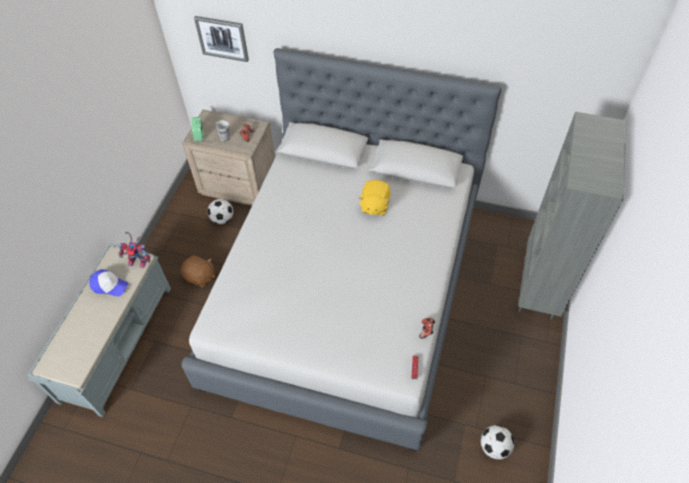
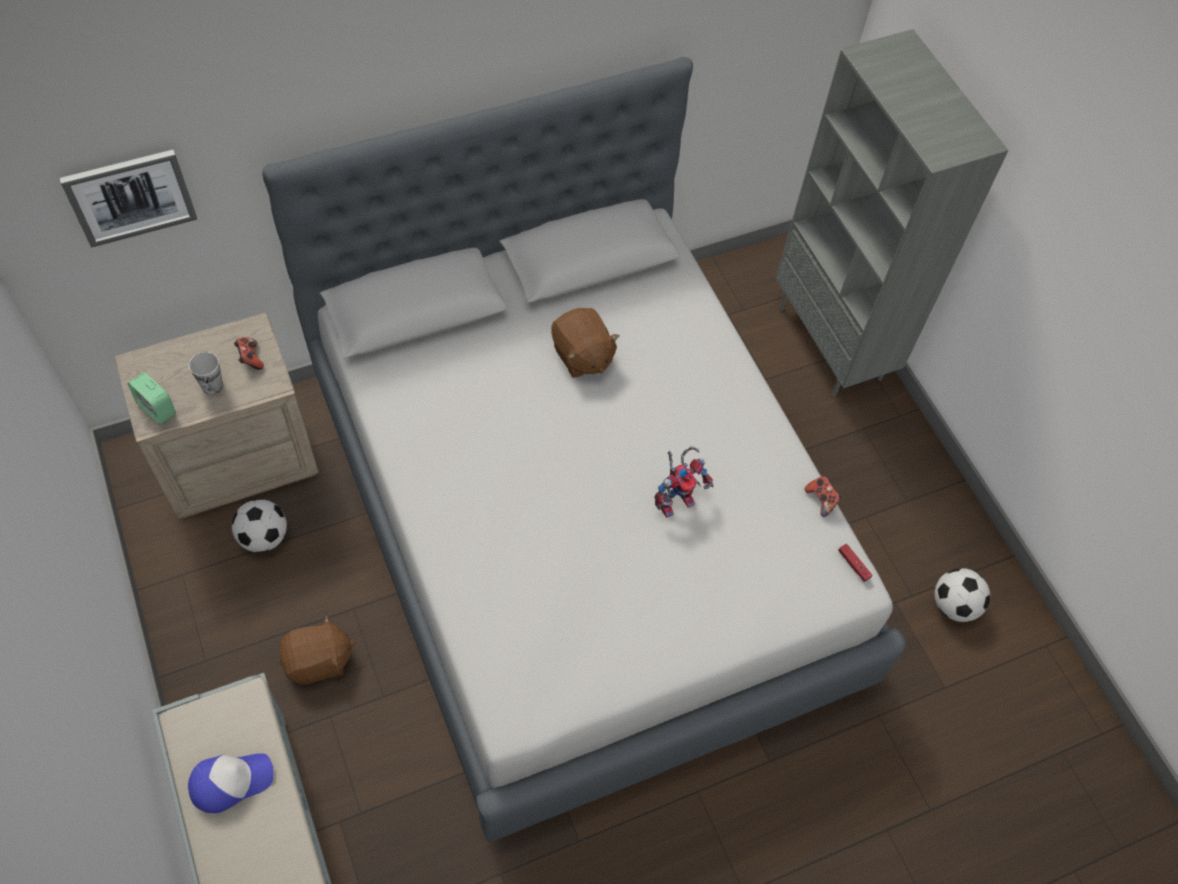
camera: 45 degrees left, 5 degrees up
toy robot [118,232,151,268] -> toy robot moved to [654,446,713,518]
yellow plush toy [358,180,391,215] -> brown plush toy [551,308,620,377]

